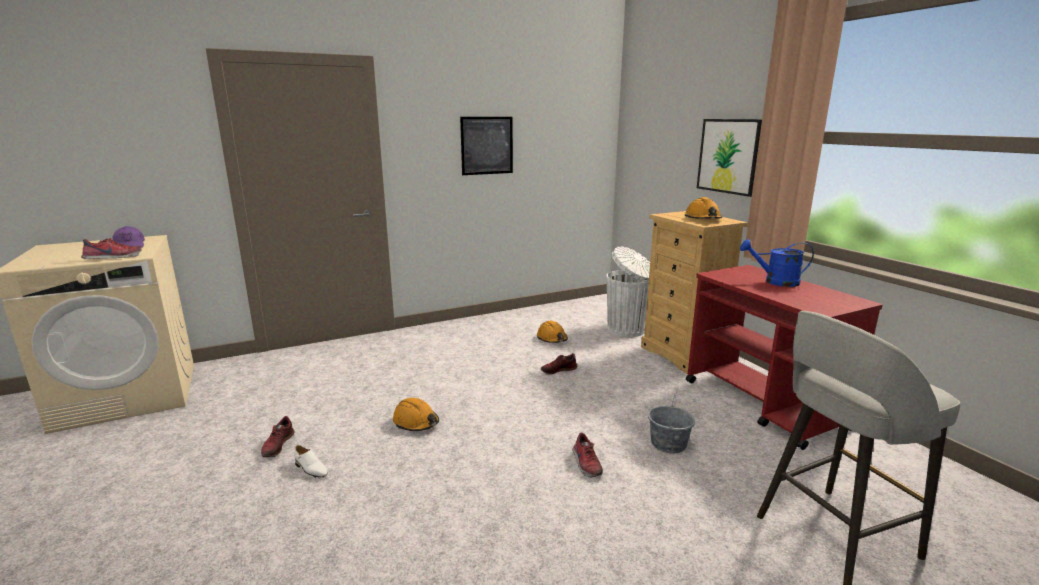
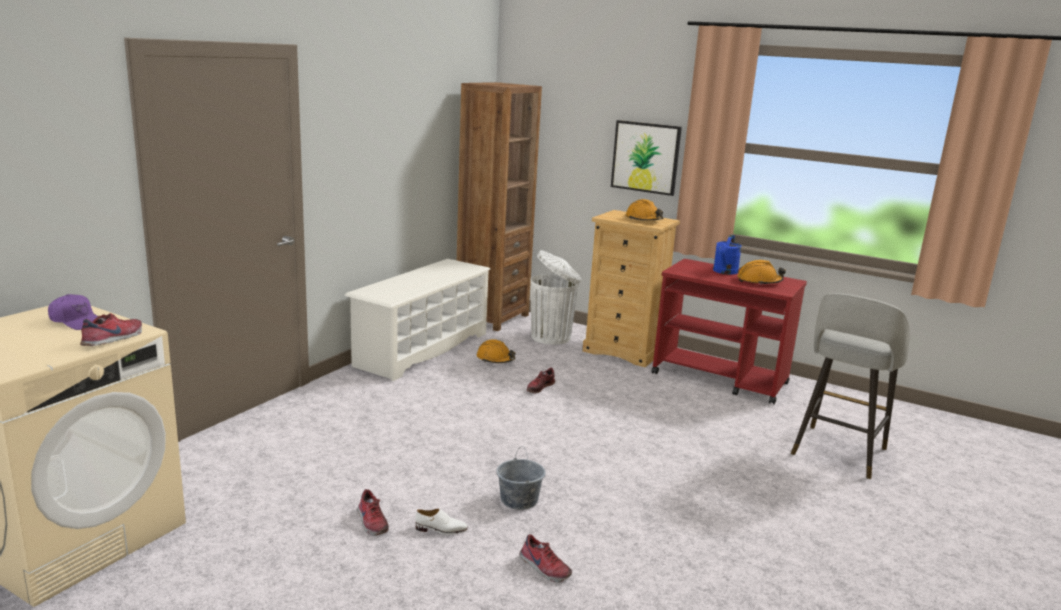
camera: 35 degrees left, 0 degrees up
orange hard hat [393,398,439,431] -> orange hard hat moved to [737,260,786,285]
picture [460,117,513,175] -> none
shoe [572,433,603,478] -> shoe moved to [519,534,572,583]
grey bucket [648,395,695,453] -> grey bucket moved to [496,446,545,510]
blue watering can [740,239,814,287] -> blue watering can turned 45 degrees counterclockwise [713,234,742,275]
none -> white shoe rack [345,259,490,381]
none -> brown bookcase [457,82,542,331]

